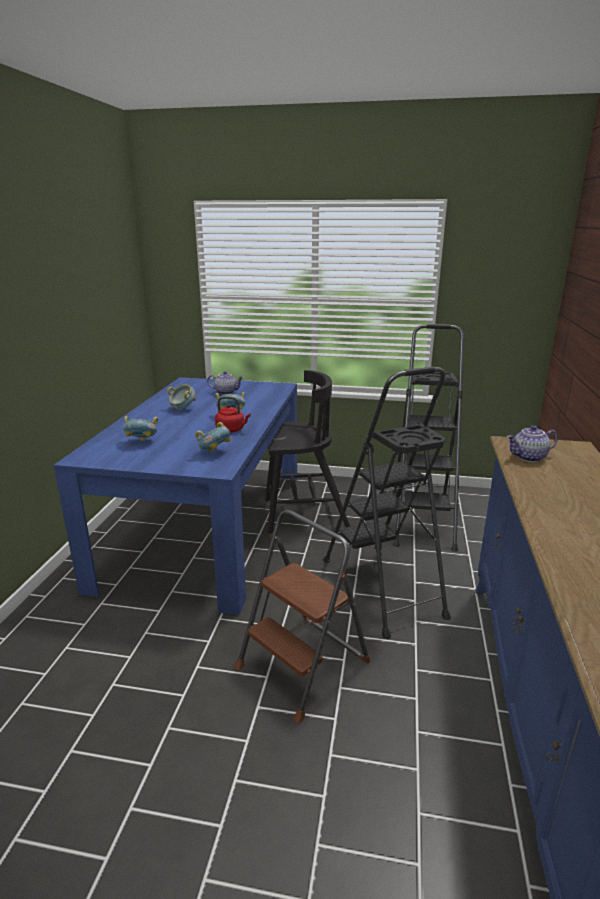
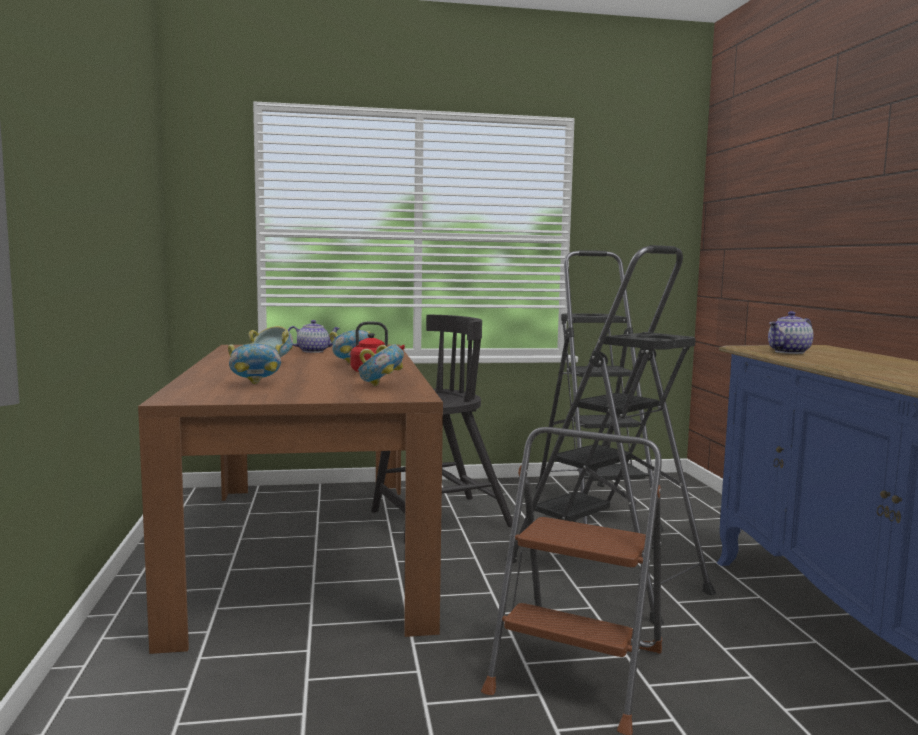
camera: 20 degrees left, 15 degrees down
blue dining table [53,377,297,615] -> brown dining table [138,344,443,654]

